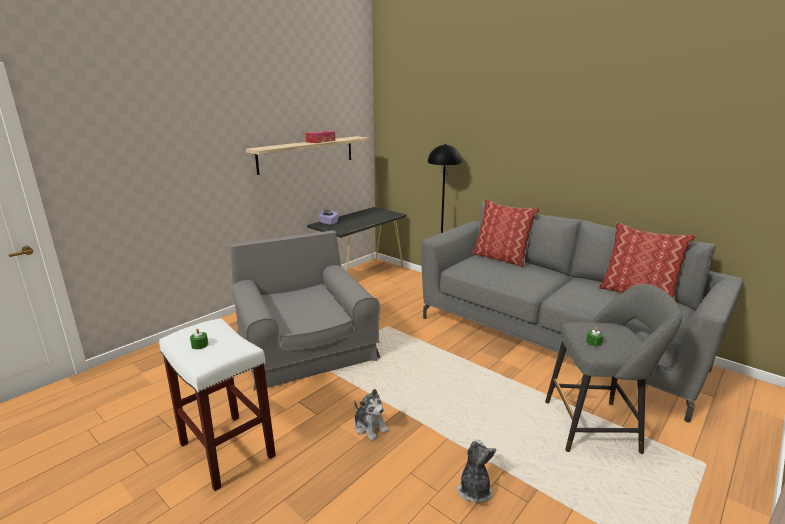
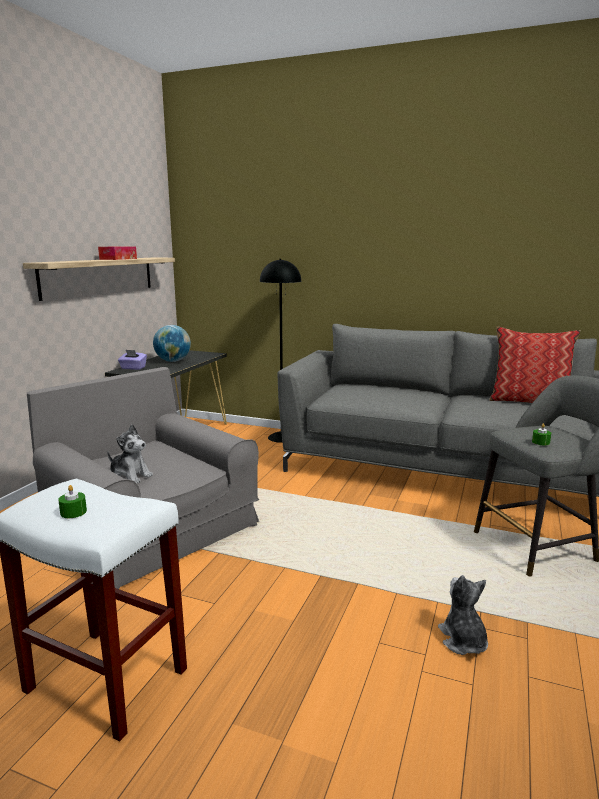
camera: 20 degrees left, 5 degrees down
plush toy [354,389,389,441] -> plush toy moved to [107,424,153,484]
pillow [472,199,540,268] -> none
none -> globe [153,325,191,362]

